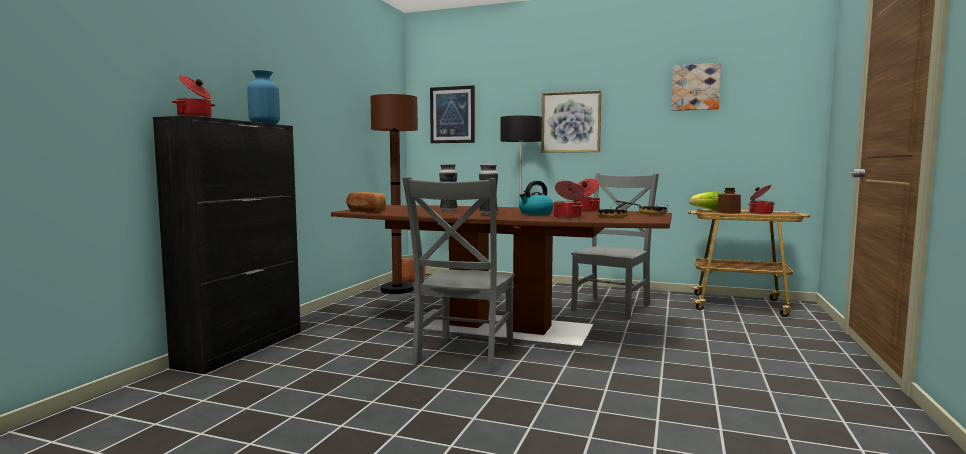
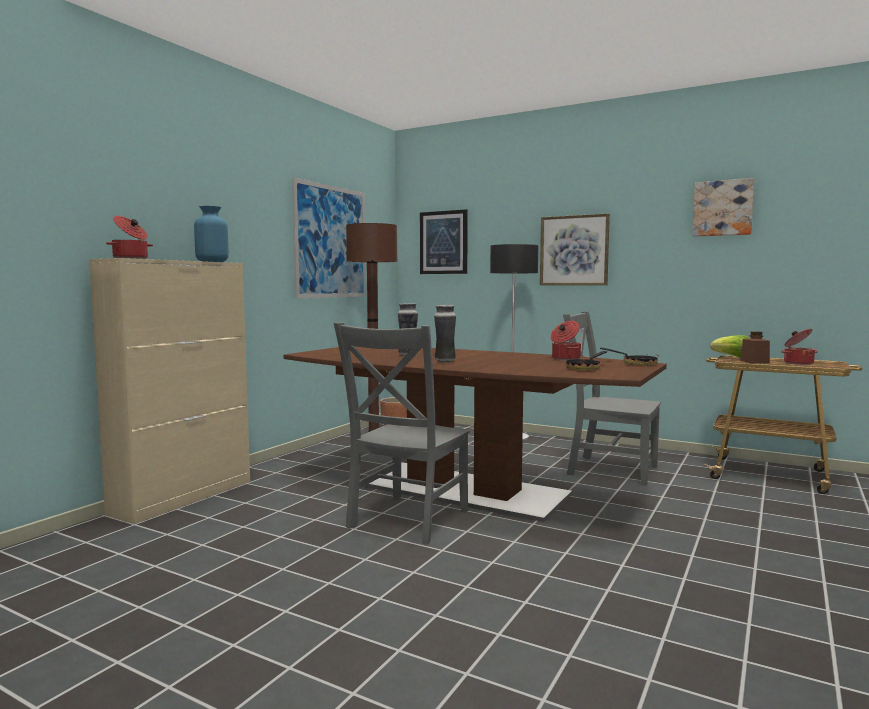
camera: 10 degrees right, 0 degrees up
black cabinet [153,116,301,374] -> beige cabinet [89,258,250,524]
bread [346,192,386,212] -> none
kettle [519,181,554,215] -> none
cooking pot [554,181,584,218] -> none
grey chair [571,173,659,320] -> grey chair turned 105 degrees counterclockwise [563,311,661,486]
none -> picture [292,177,366,299]

